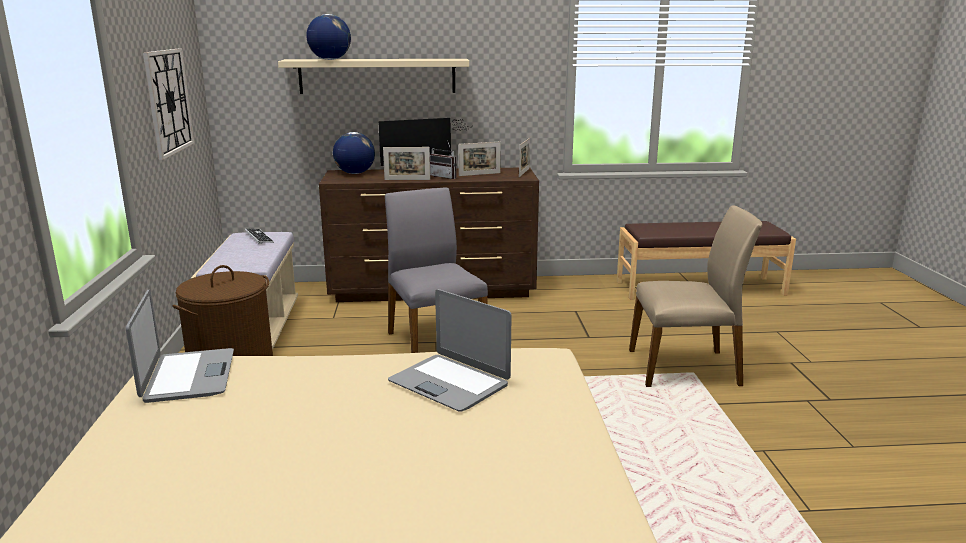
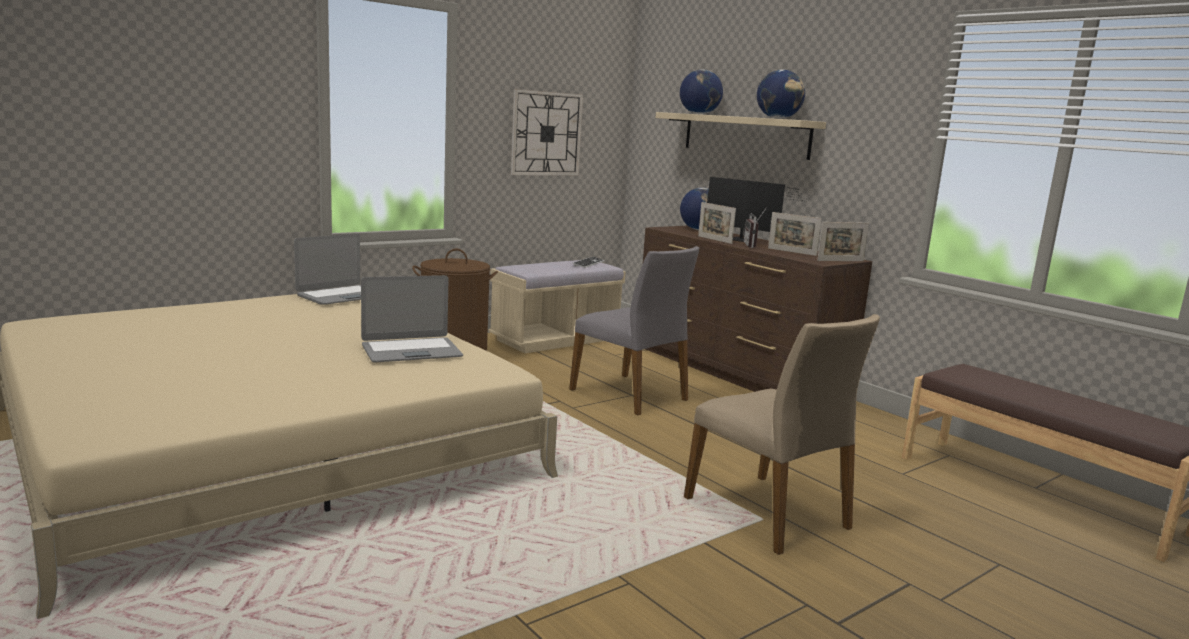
camera: 55 degrees right, 5 degrees down
grey chair [385,187,488,353] -> grey chair turned 105 degrees clockwise [569,246,699,415]
laptop [388,289,512,412] -> laptop turned 120 degrees counterclockwise [361,275,463,362]
none -> globe [757,70,805,119]

